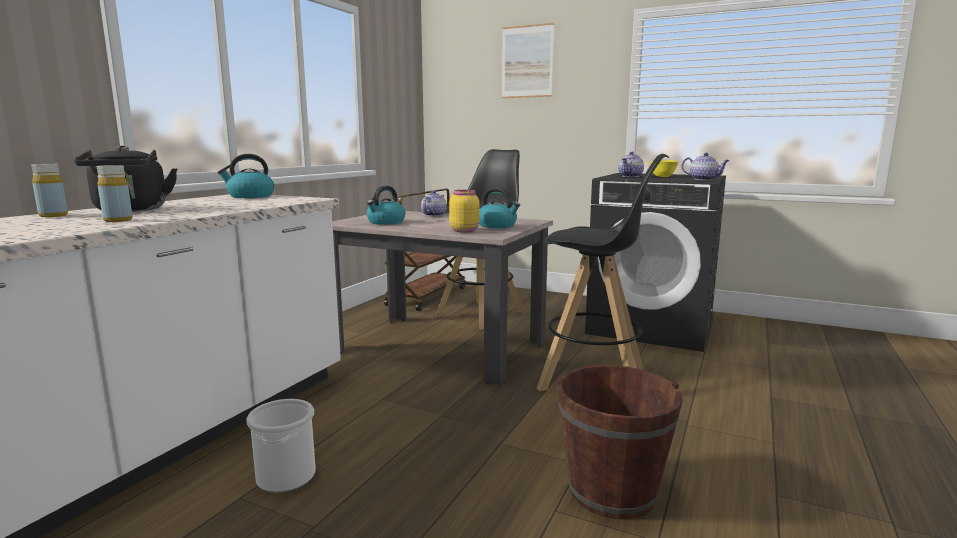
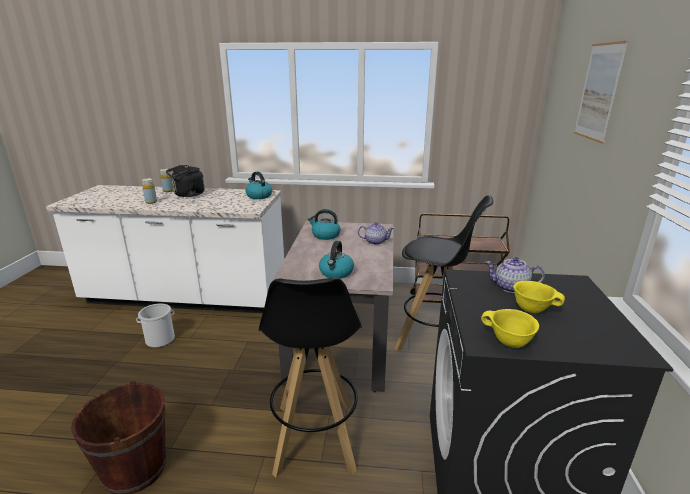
camera: 70 degrees right, 10 degrees up
yellow jar [449,190,479,232] -> none
teapot [681,153,730,180] -> yellow bowl [481,309,539,348]

